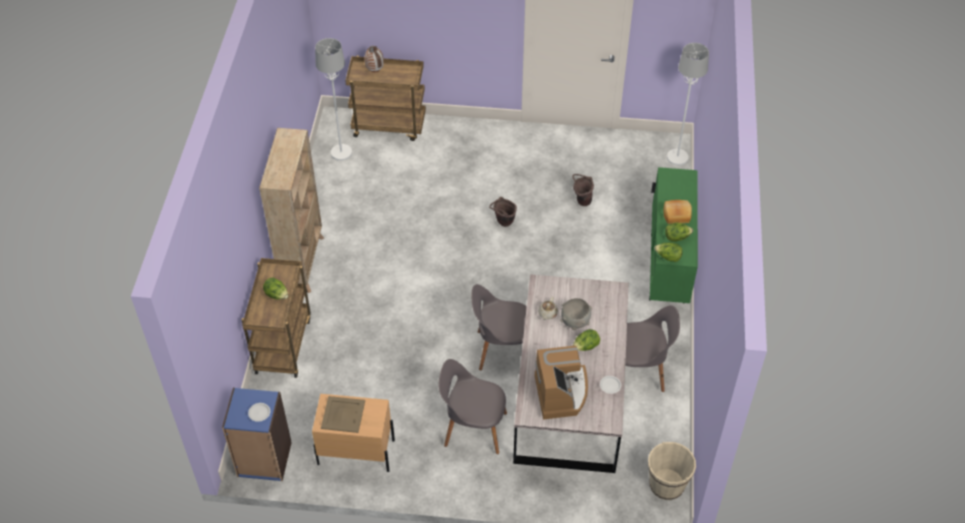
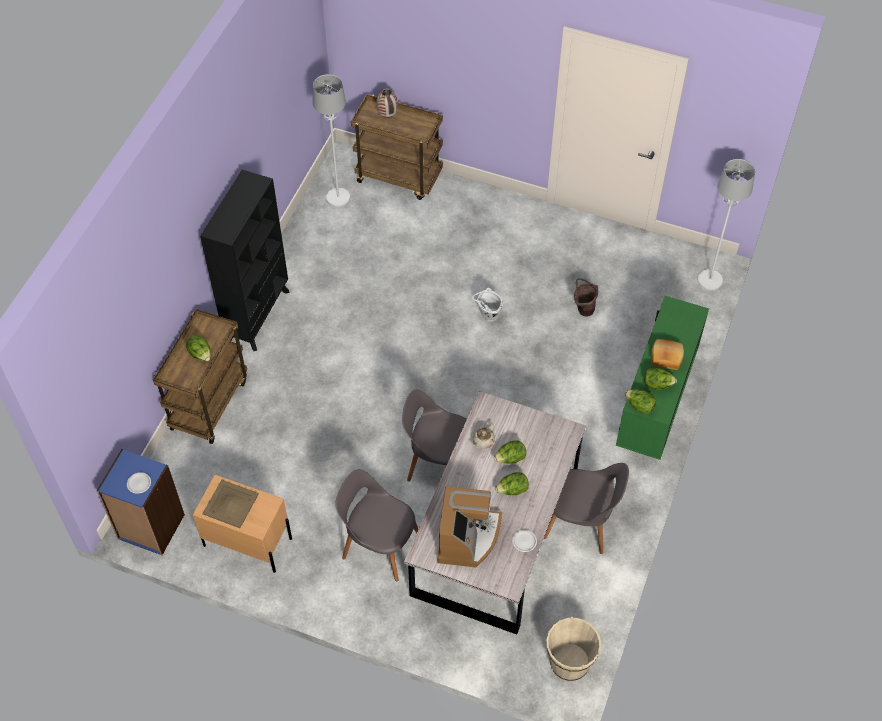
camera: 15 degrees right, 5 degrees up
beige bookcase [259,128,324,293] -> black bookcase [200,170,290,351]
brown bucket [489,197,517,227] -> white bucket [472,288,503,322]
grey bowl [560,298,592,330] -> lettuce [494,440,526,464]

